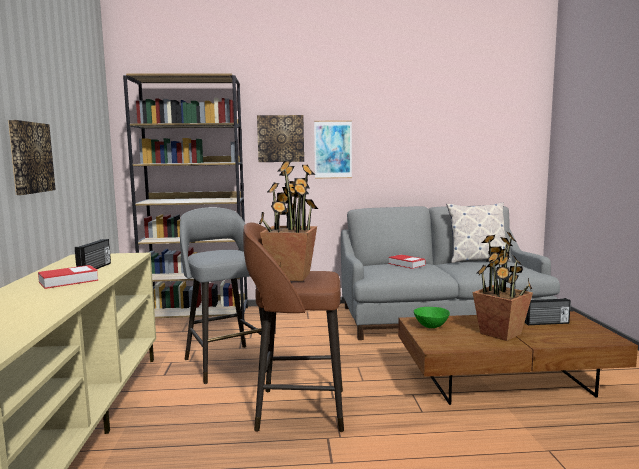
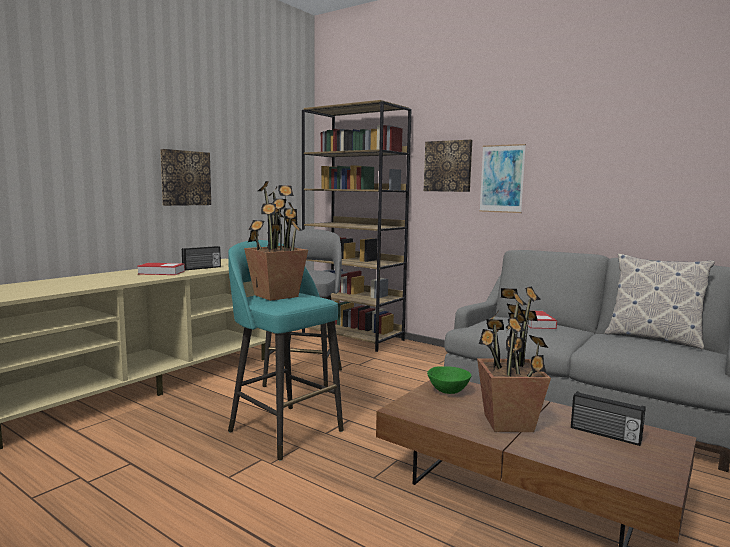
camera: 40 degrees right, 0 degrees up
brown stool [243,222,344,432] -> turquoise stool [228,240,344,461]

